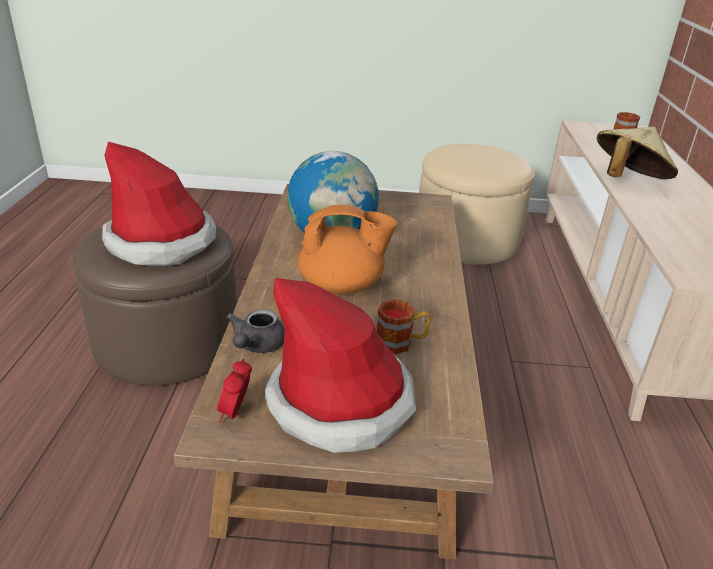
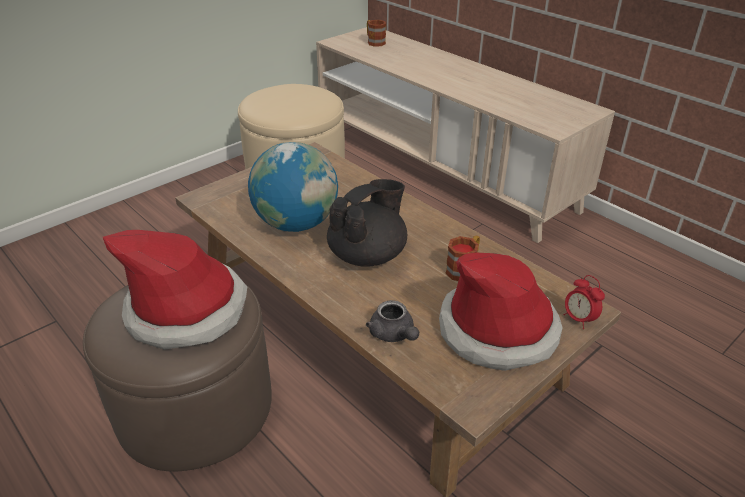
camera: 45 degrees left, 5 degrees up
alarm clock [217,359,252,422] -> alarm clock moved to [563,275,605,329]
orange teapot [298,205,397,295] -> black teapot [327,179,407,267]
beige hat [597,127,678,179] -> none

